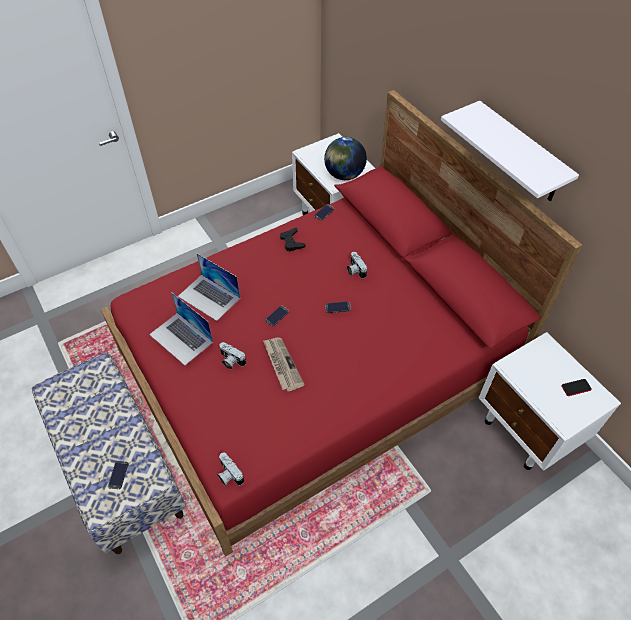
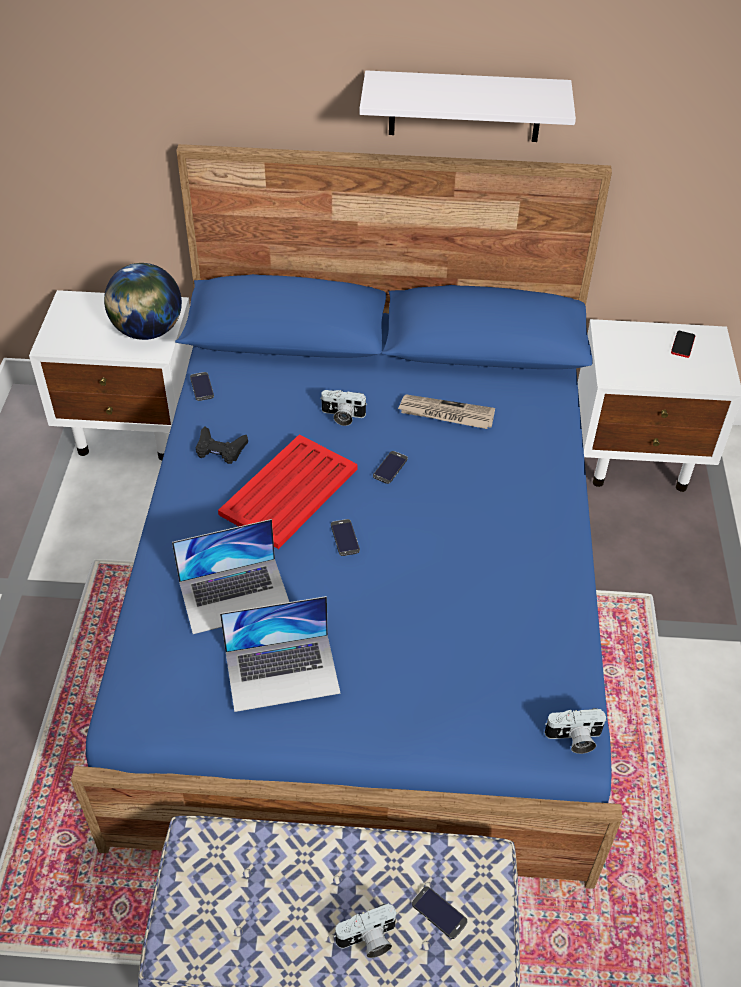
camera: 55 degrees left, 5 degrees down
red bed [101,90,582,556] -> blue bed [71,144,623,889]
camera [219,342,246,369] -> camera moved to [333,903,397,958]
newspaper [263,338,305,392] -> newspaper moved to [398,394,495,429]
none -> red tray [218,434,358,549]

